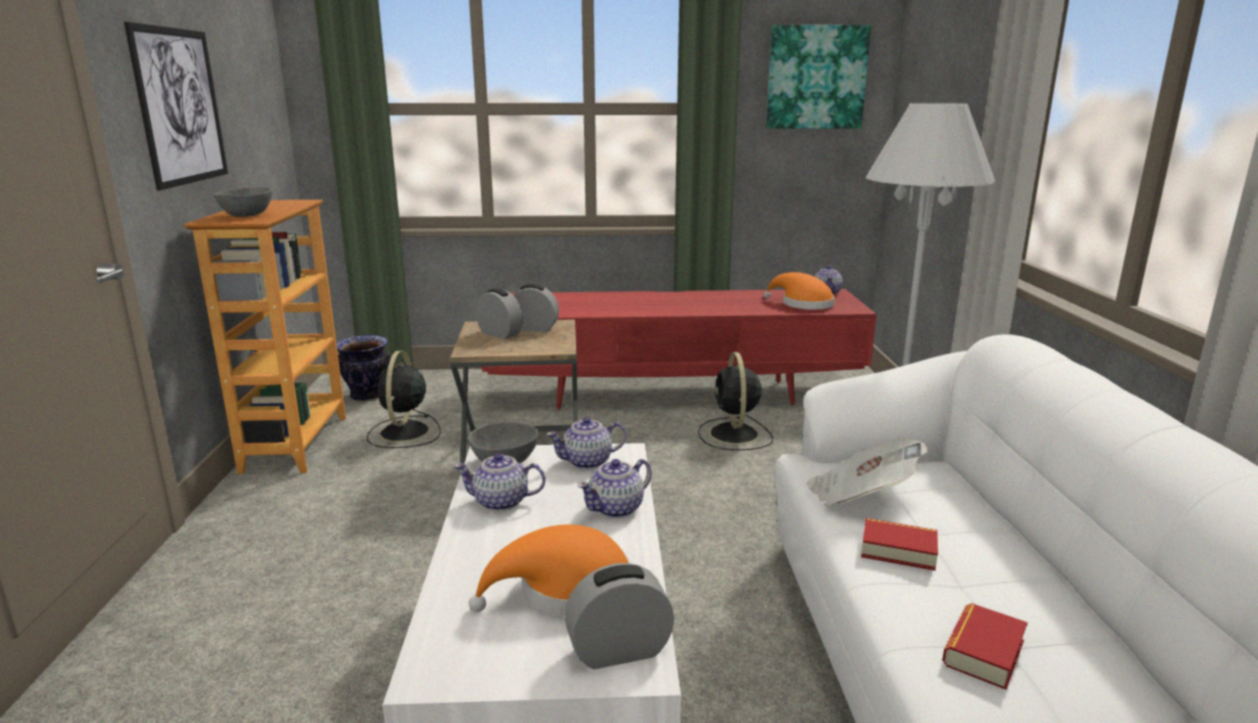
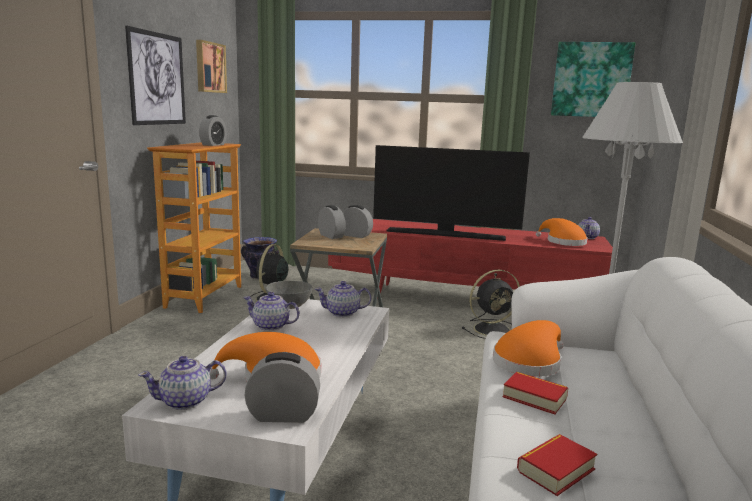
camera: 15 degrees right, 5 degrees down
grey bowl [214,187,272,217] -> none
teapot [578,459,652,518] -> teapot moved to [139,356,227,410]
black fan [698,352,773,450] -> black fan turned 120 degrees counterclockwise [462,270,520,339]
newspaper [806,437,928,507] -> orange hat [493,320,564,377]
none -> picture [196,40,227,93]
none -> alarm clock [199,115,227,146]
none -> television [373,145,530,241]

